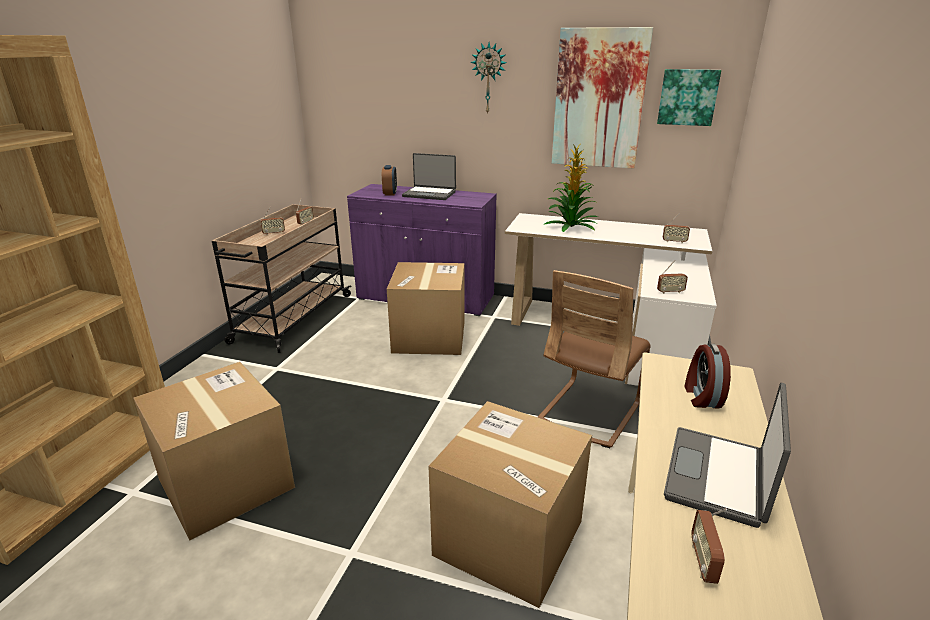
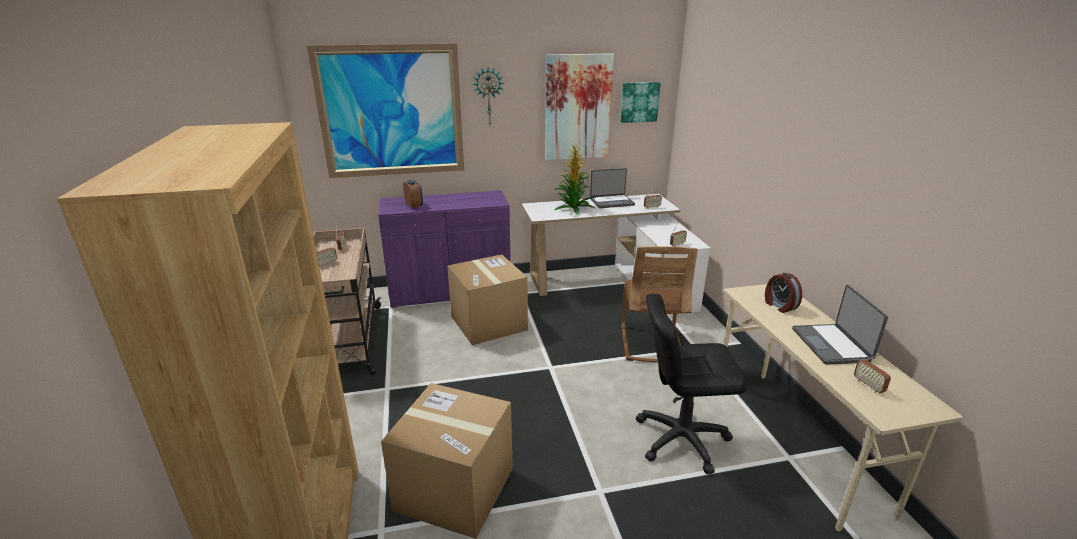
camera: 30 degrees left, 0 degrees up
laptop [402,153,456,200] -> laptop moved to [590,168,635,208]
cardboard box [428,401,592,608] -> black office chair [636,294,747,475]
none -> picture [307,44,464,178]

